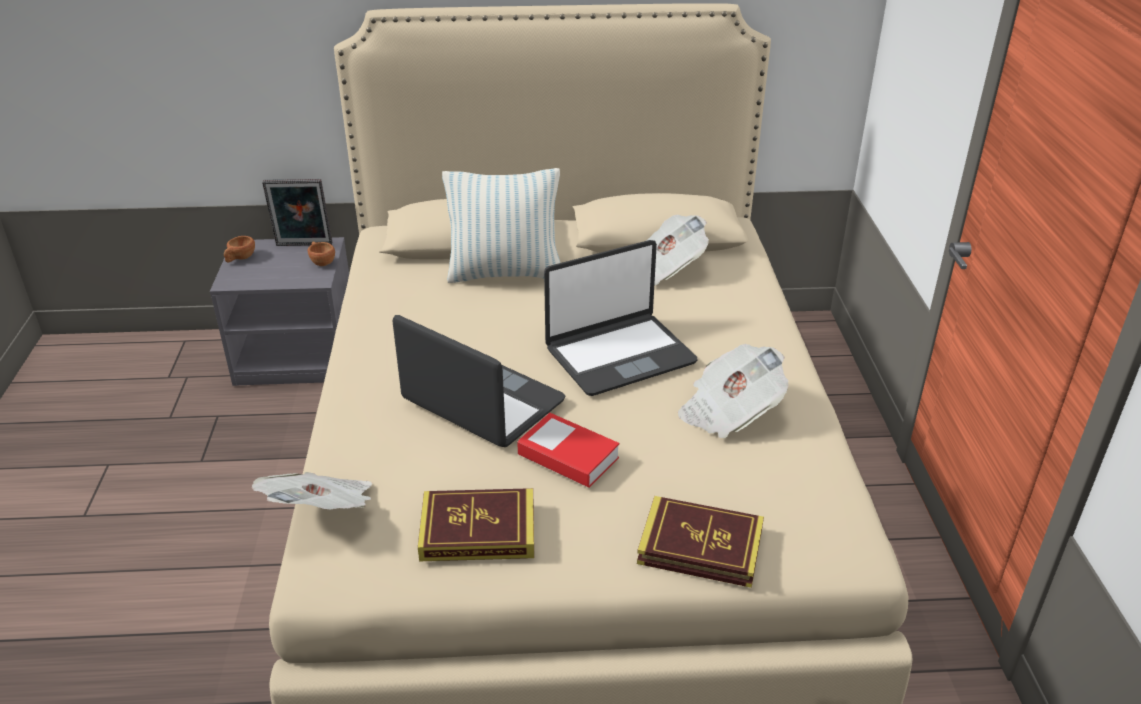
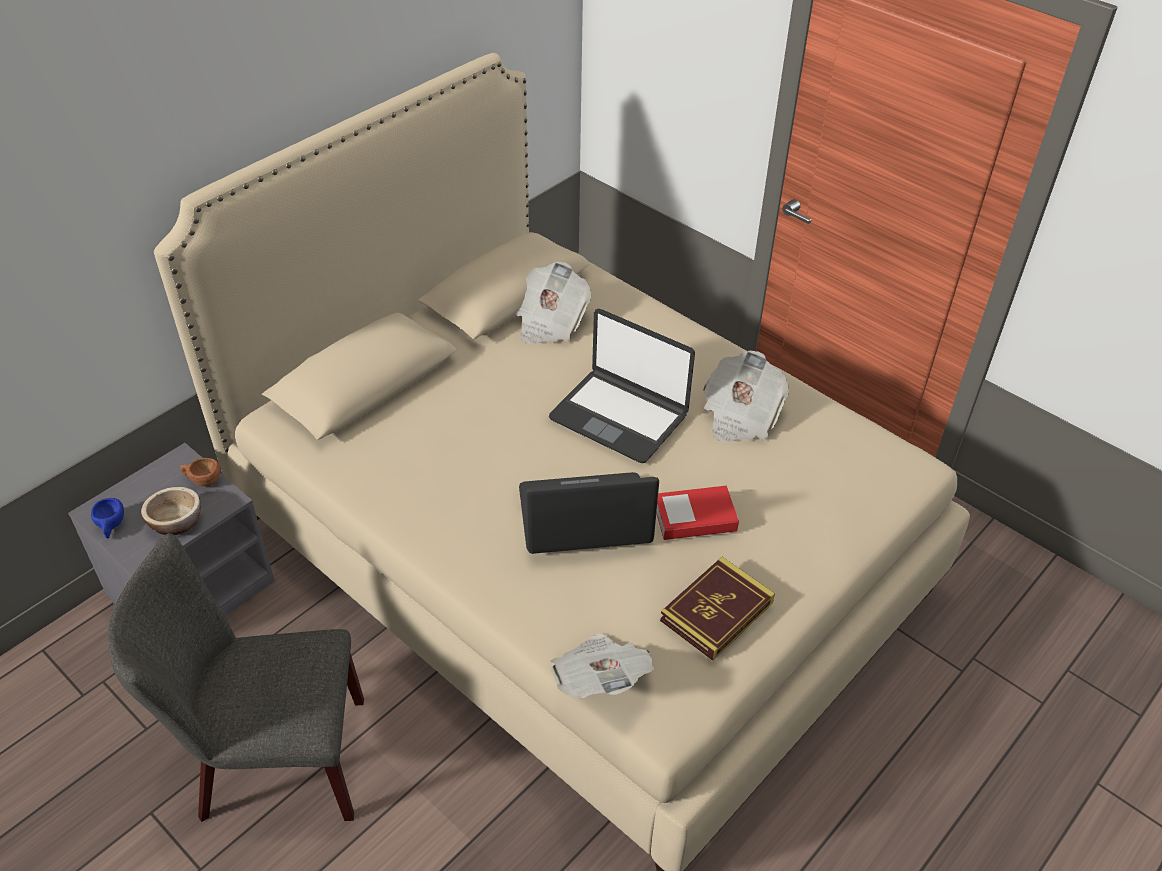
camera: 45 degrees left, 10 degrees up
brown cup [224,236,255,262] -> blue cup [91,498,124,539]
picture frame [262,179,332,246] -> none
pillow [442,168,560,283] -> none
laptop [544,240,698,396] -> laptop turned 105 degrees clockwise [549,309,695,463]
book [637,496,764,588] -> none
none -> grey chair [108,533,364,822]
none -> bowl [141,487,201,535]

